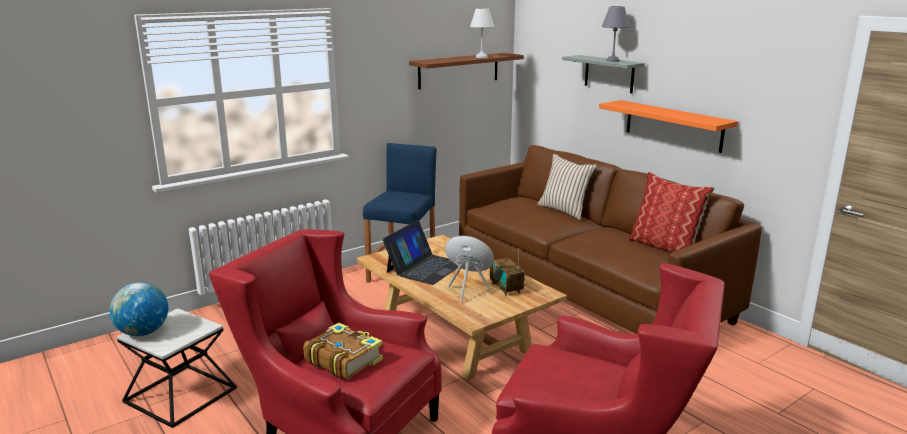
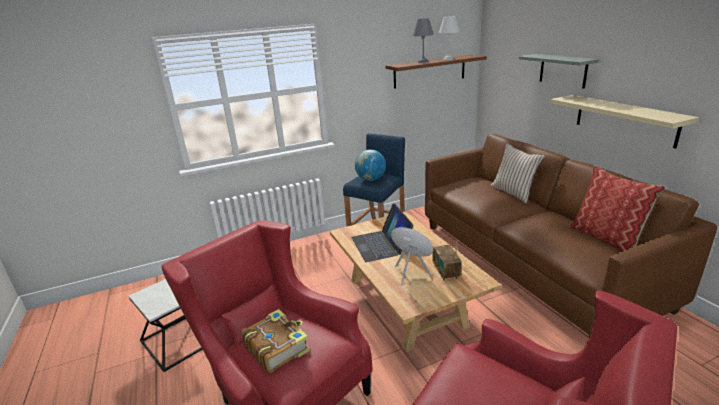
camera: 15 degrees right, 5 degrees up
globe [110,282,168,336] -> globe moved to [355,150,386,181]
laptop [382,220,458,285] -> laptop turned 120 degrees clockwise [351,203,413,262]
orange shelf [599,100,738,153] -> beige shelf [550,95,699,149]
grey table lamp [602,6,629,62] -> grey table lamp moved to [413,18,434,63]

